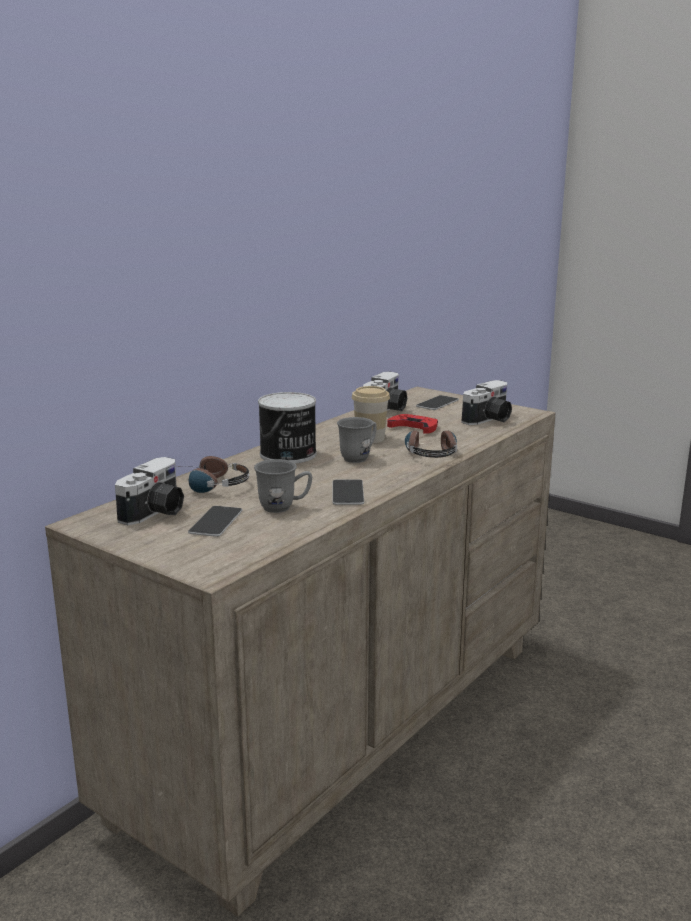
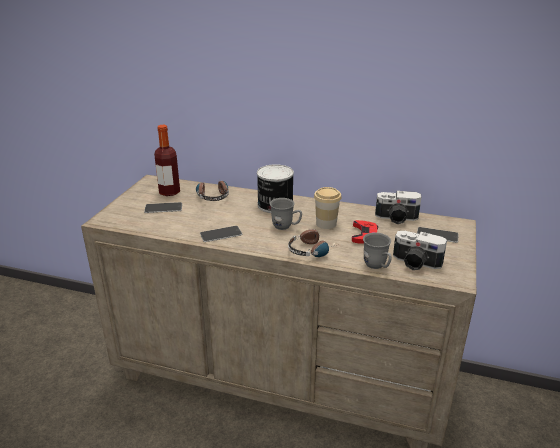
camera: 70 degrees right, 10 degrees up
camera [115,457,184,525] -> bottle [154,125,180,196]
grey mug [254,459,312,513] -> grey mug moved to [363,232,392,269]

